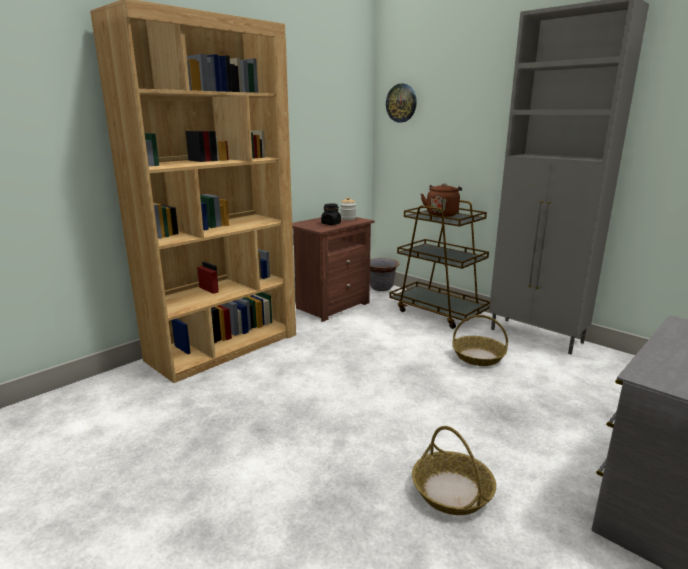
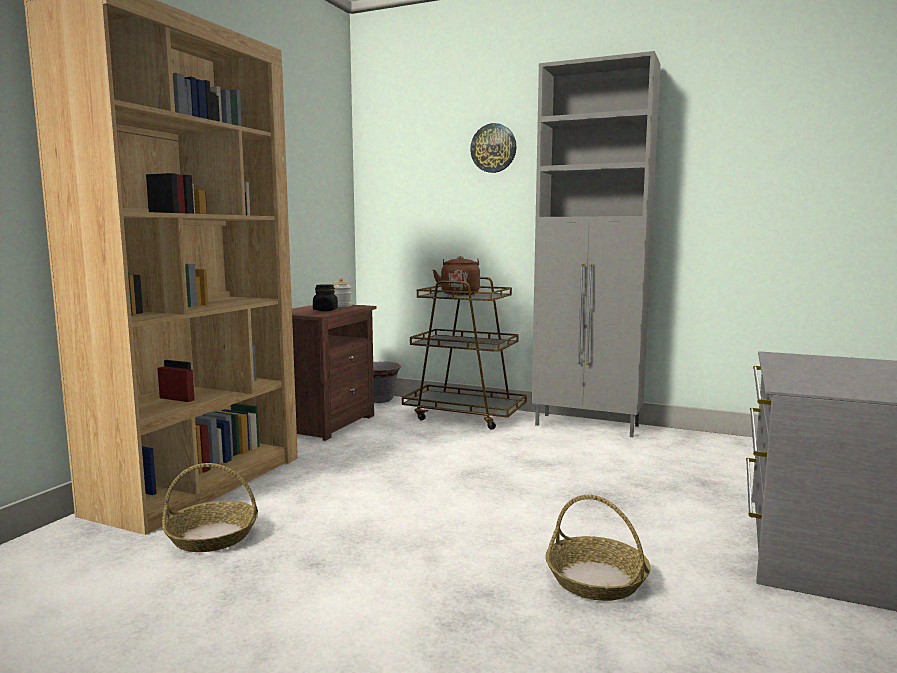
camera: 20 degrees left, 10 degrees down
wall clock [386,84,417,122] -> wall clock moved to [470,123,516,173]
basket [452,315,508,366] -> basket moved to [162,463,258,552]

